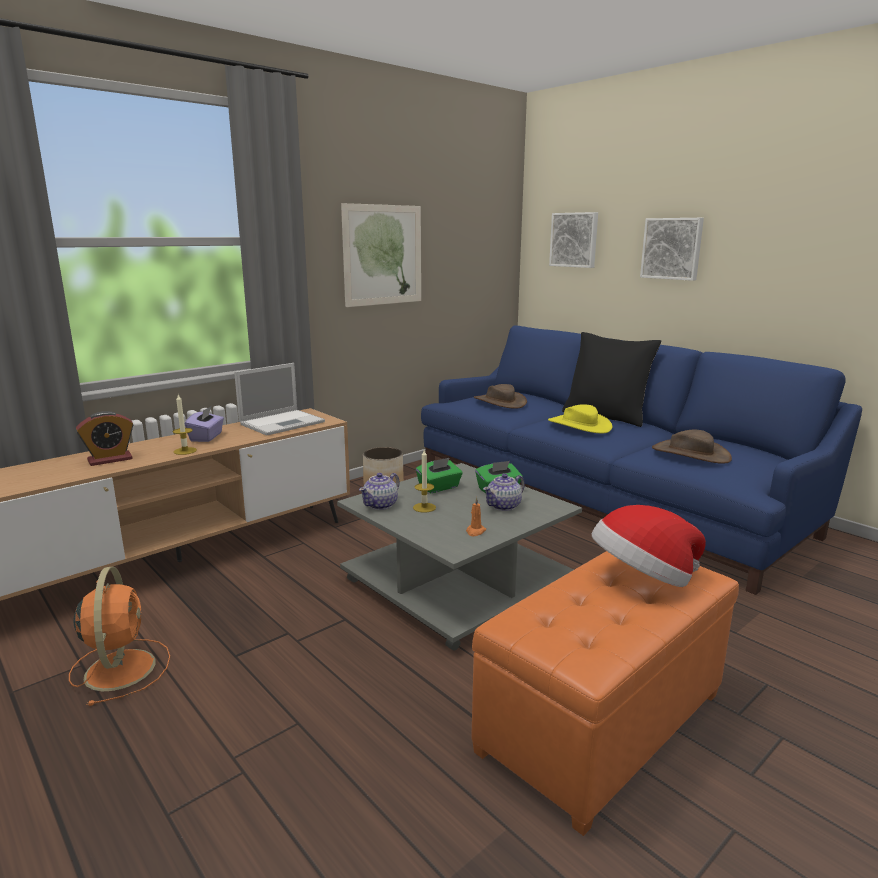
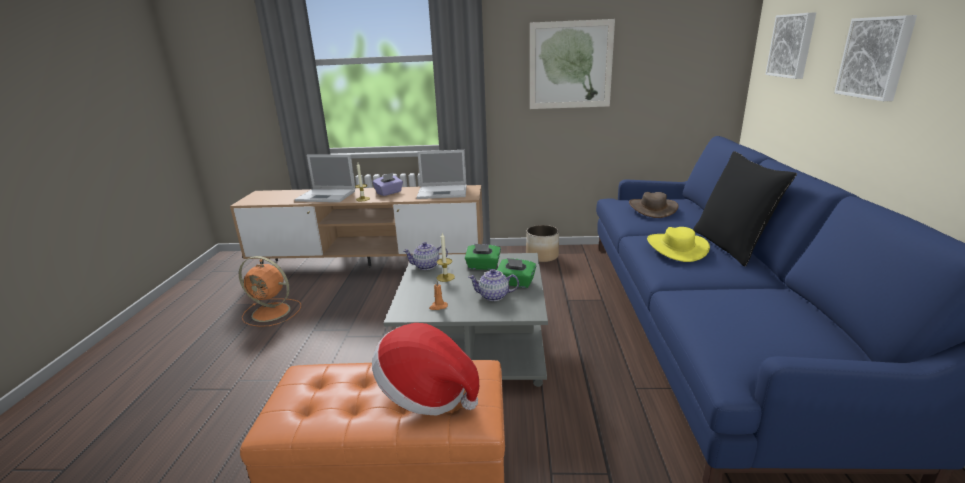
camera: 45 degrees right, 5 degrees up
orange fan [69,566,170,706] -> orange fan turned 75 degrees clockwise [239,256,301,327]
alarm clock [76,411,134,466] -> laptop [294,154,356,202]
brown hat [652,429,732,464] -> none

